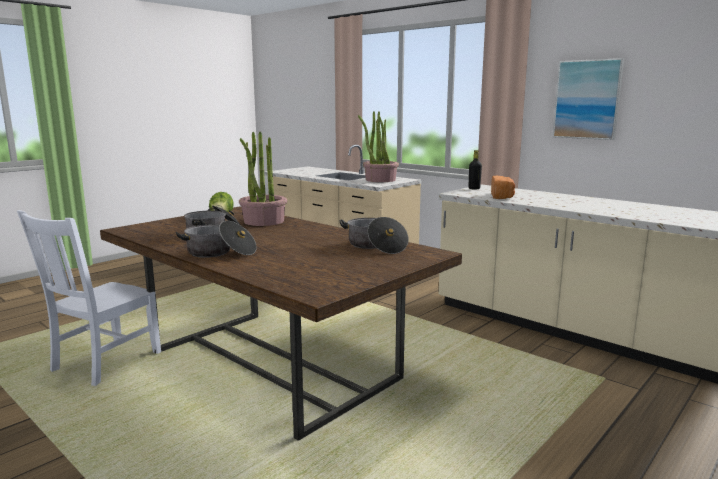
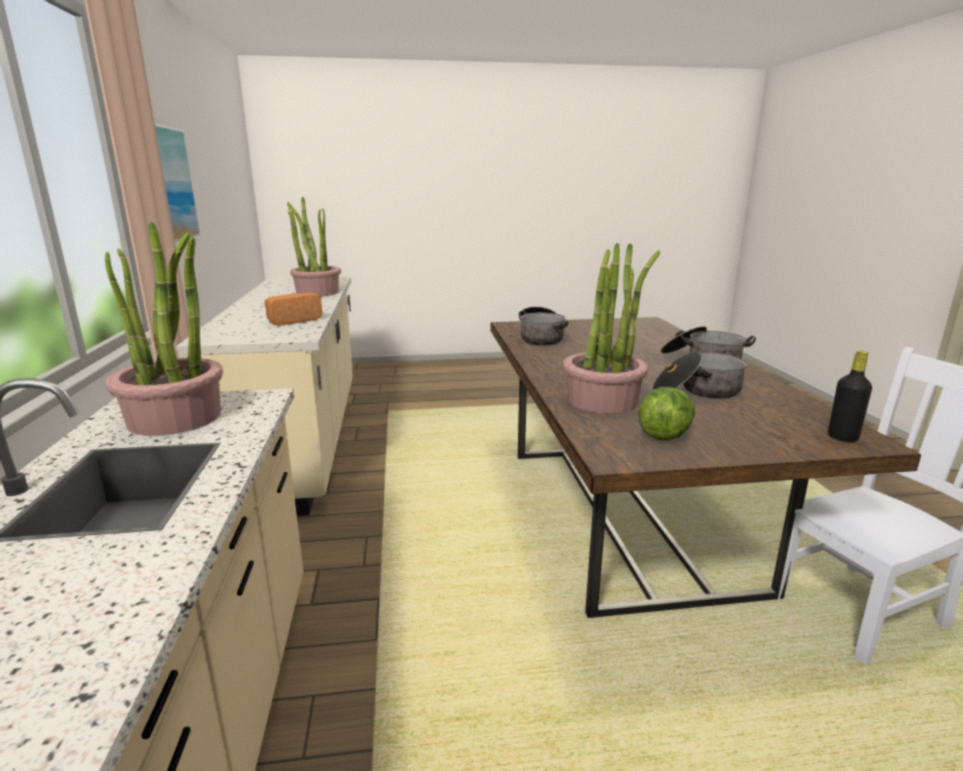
camera: 140 degrees left, 5 degrees up
black bottle [468,150,482,189] -> black bottle moved to [828,350,872,442]
none -> potted plant [287,197,341,297]

